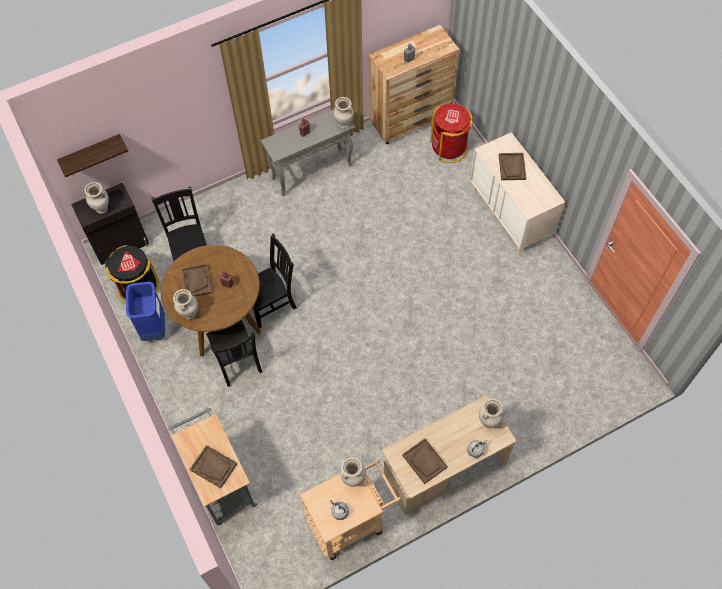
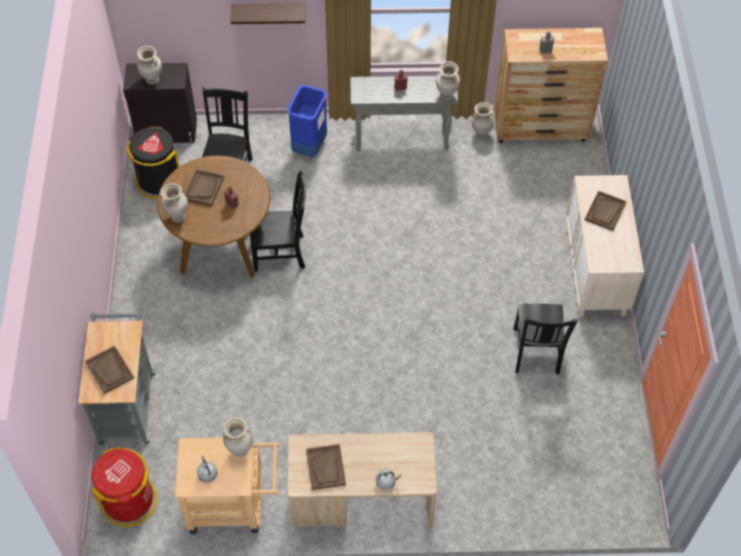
camera: 25 degrees right, 5 degrees down
shelf [57,134,128,177] -> shelf moved to [231,3,305,24]
blue trash can [126,282,165,341] -> blue trash can moved to [287,85,327,157]
black chair [206,320,262,387] -> black chair moved to [514,303,578,375]
red trash can [431,103,473,163] -> red trash can moved to [91,447,157,527]
beige vase [479,399,504,429] -> beige vase moved to [472,102,494,139]

